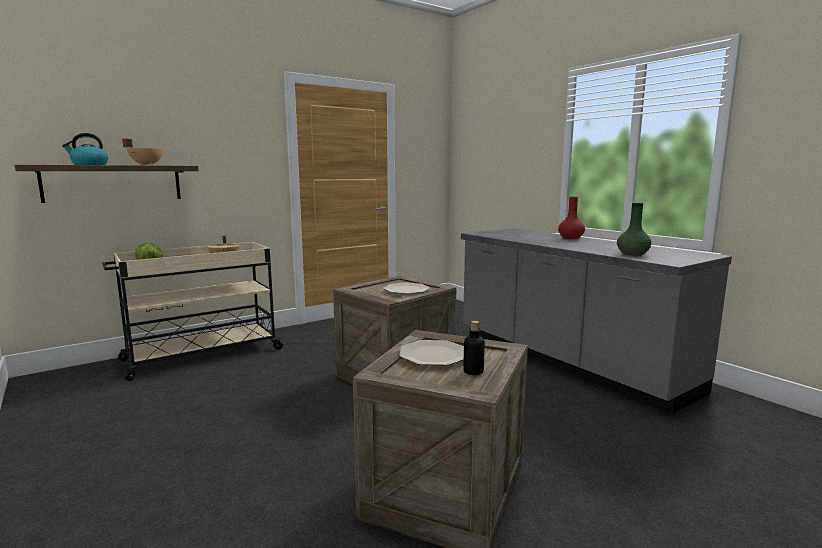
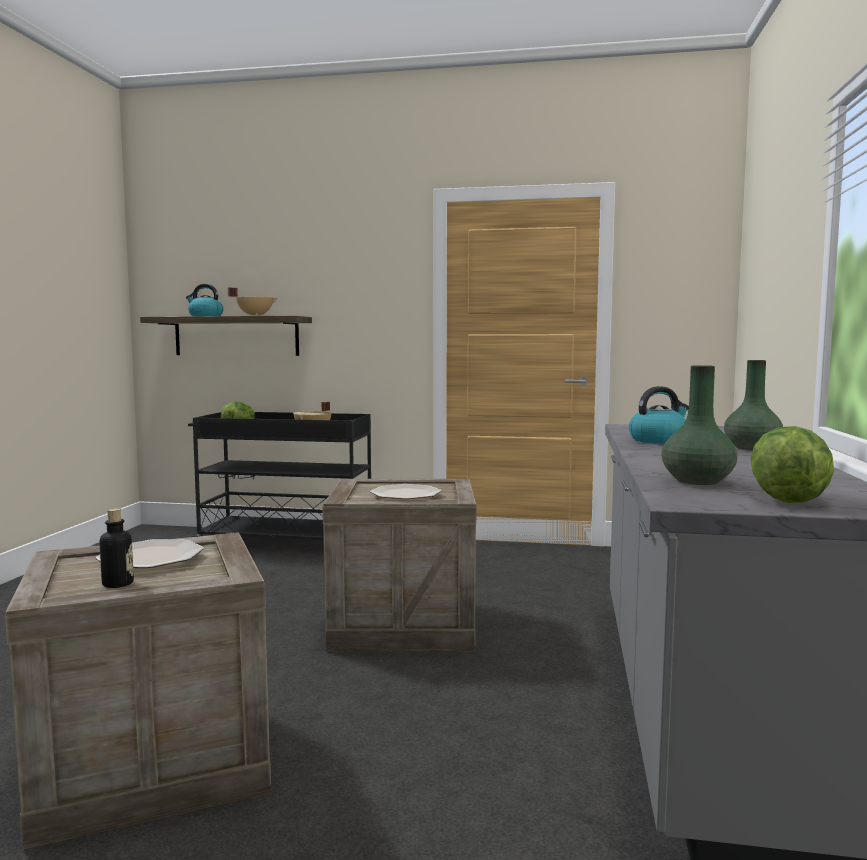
camera: 45 degrees right, 5 degrees down
beige cart [102,242,284,381] -> black cart [188,412,371,540]
red vase [558,197,585,239] -> green vase [724,360,783,450]
none -> kettle [629,386,689,444]
none -> lettuce [751,426,834,503]

